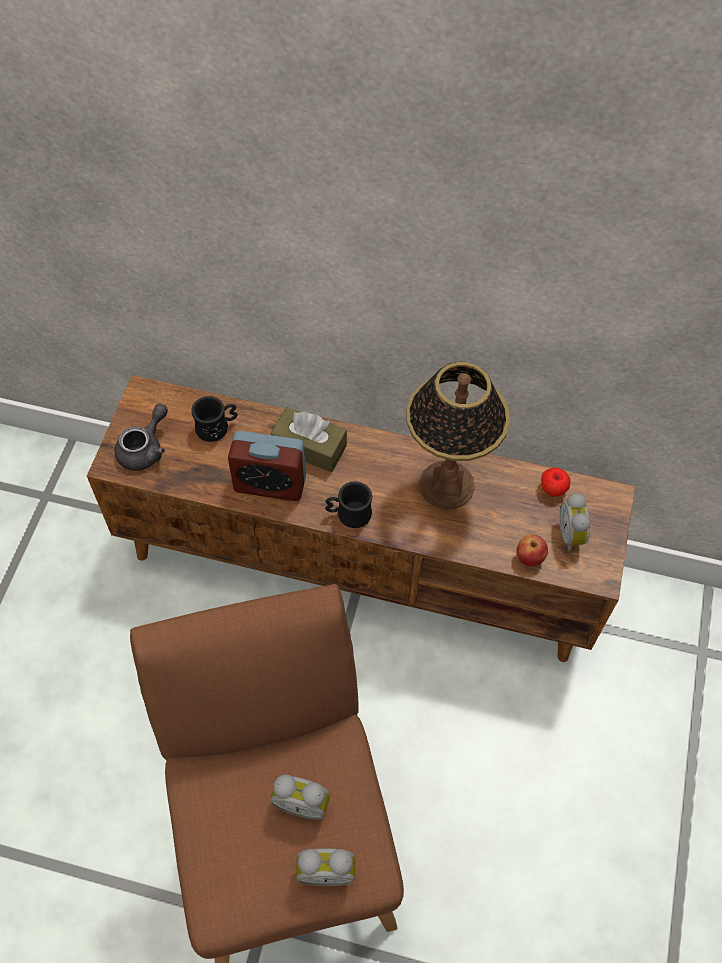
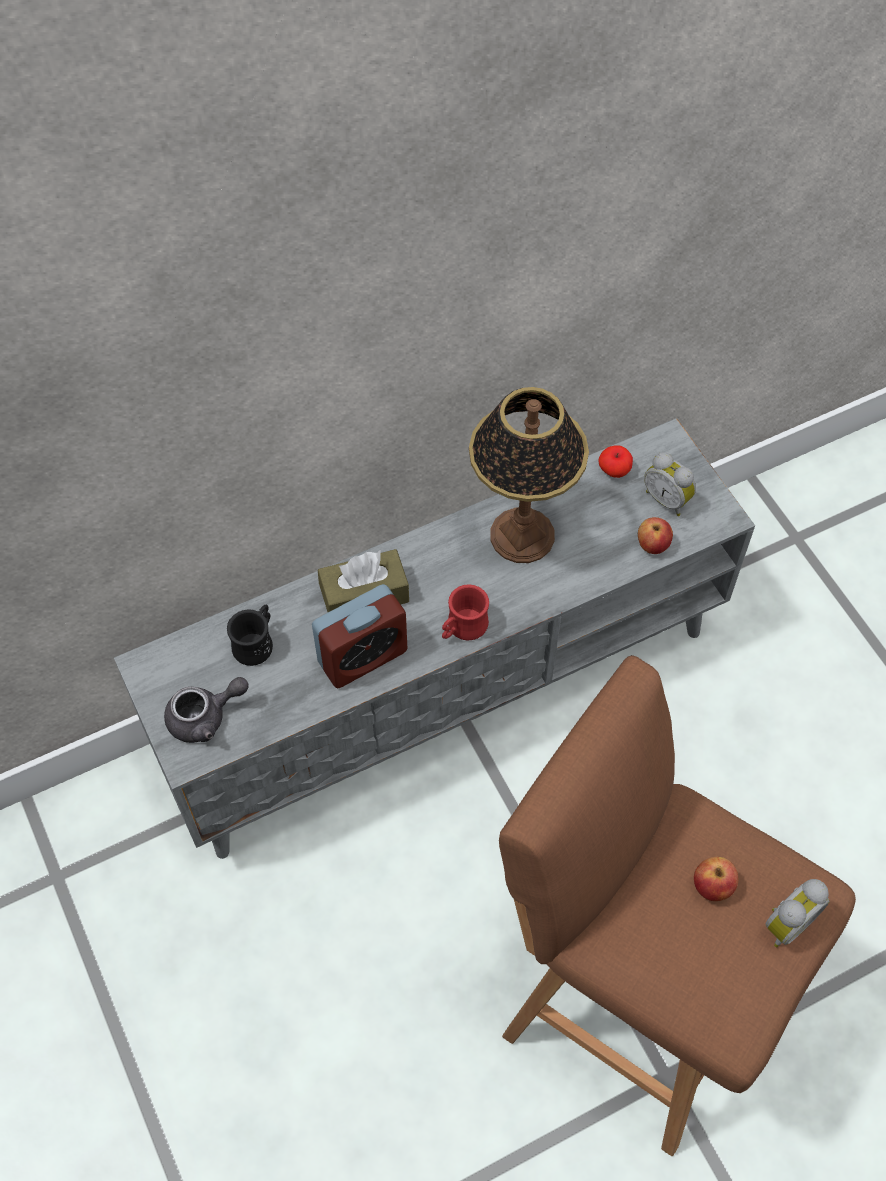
camera: 40 degrees left, 0 degrees up
brown tv stand [87,375,635,662] -> grey tv stand [114,418,755,859]
grey teapot [114,404,168,471] -> grey teapot turned 75 degrees clockwise [164,677,249,743]
alarm clock [270,774,330,820] -> apple [694,857,738,901]
black mug [325,481,372,528] -> red mug [442,584,489,640]

